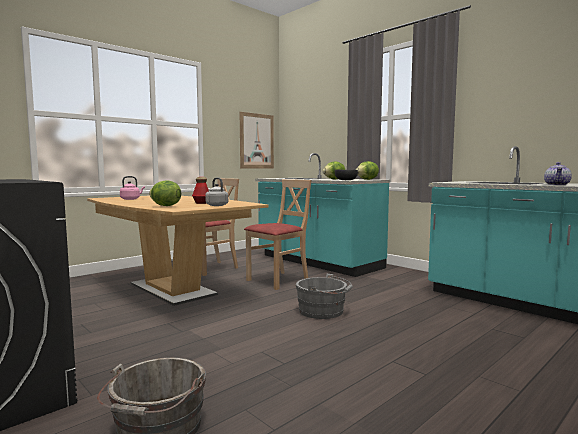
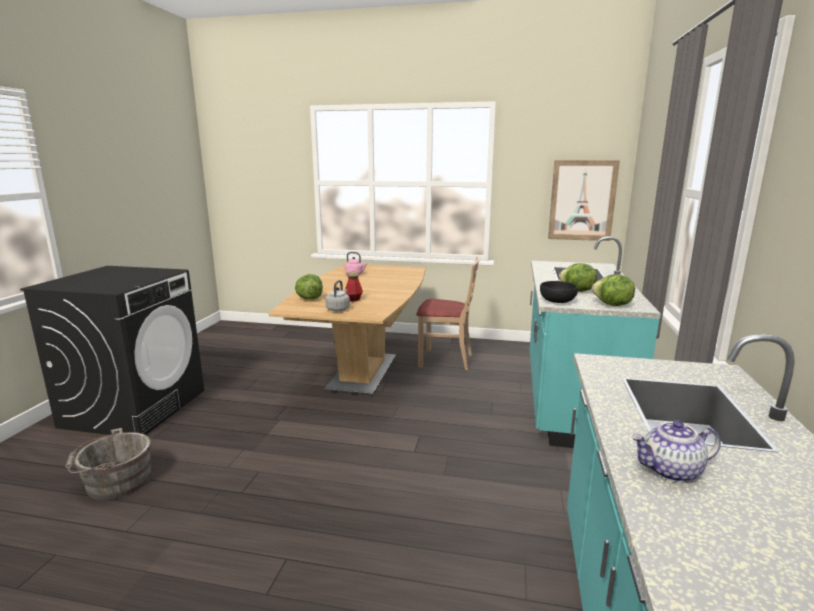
camera: 55 degrees right, 10 degrees up
beige chair [244,179,311,290] -> none
grey bucket [296,274,353,319] -> none

